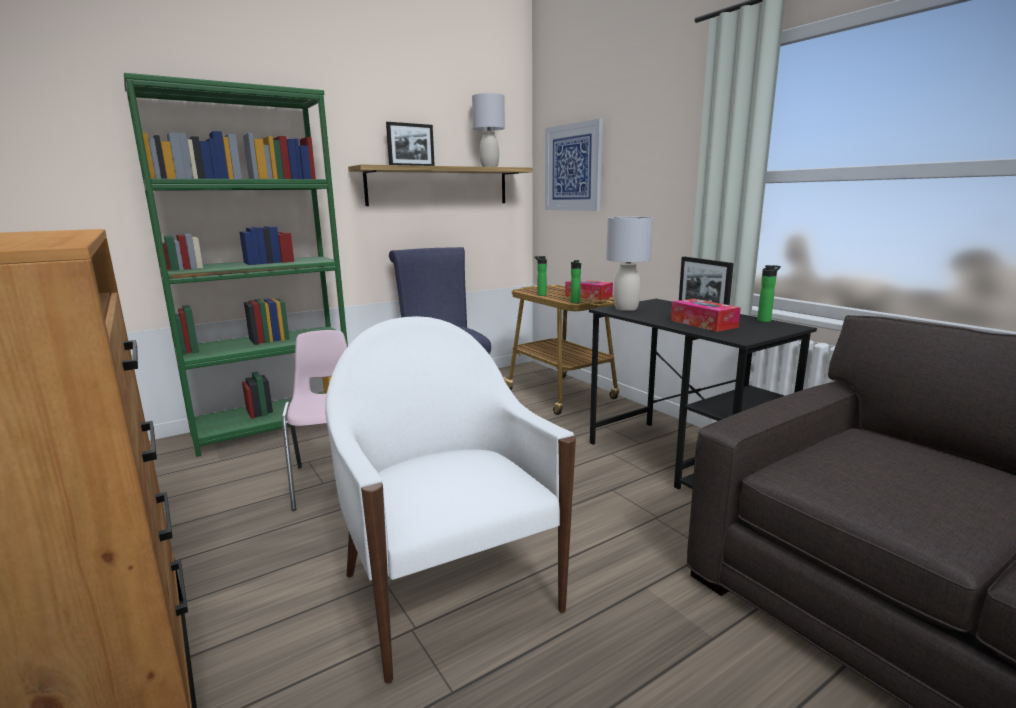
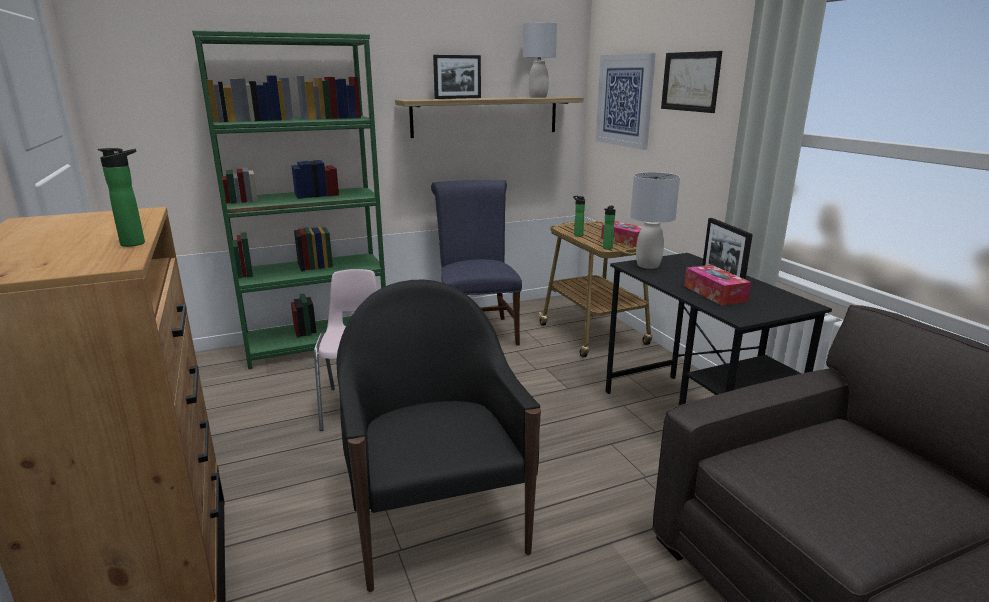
camera: 10 degrees right, 5 degrees up
white armchair [325,316,576,683] -> black armchair [336,280,541,592]
bottle [757,265,781,322] -> bottle moved to [98,148,145,247]
none -> picture [661,51,722,113]

